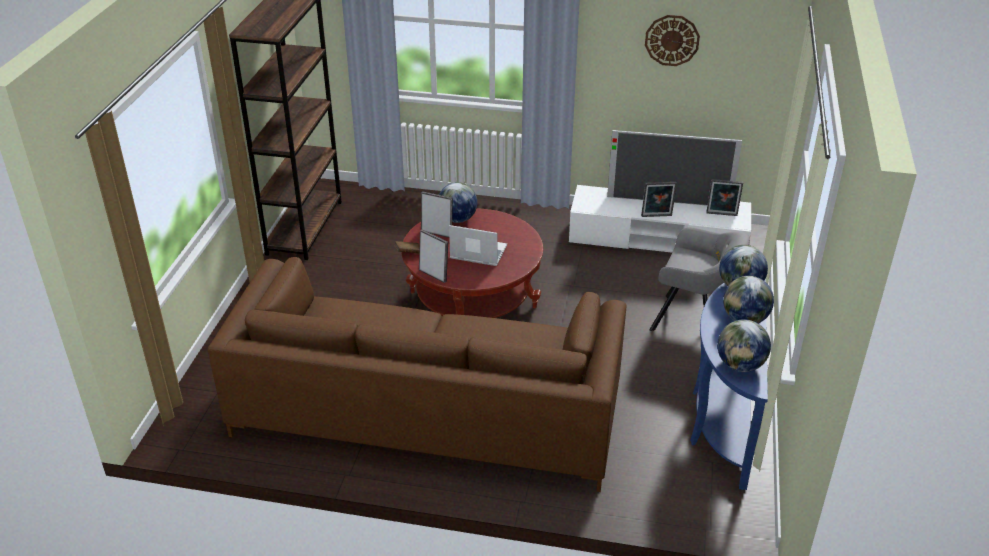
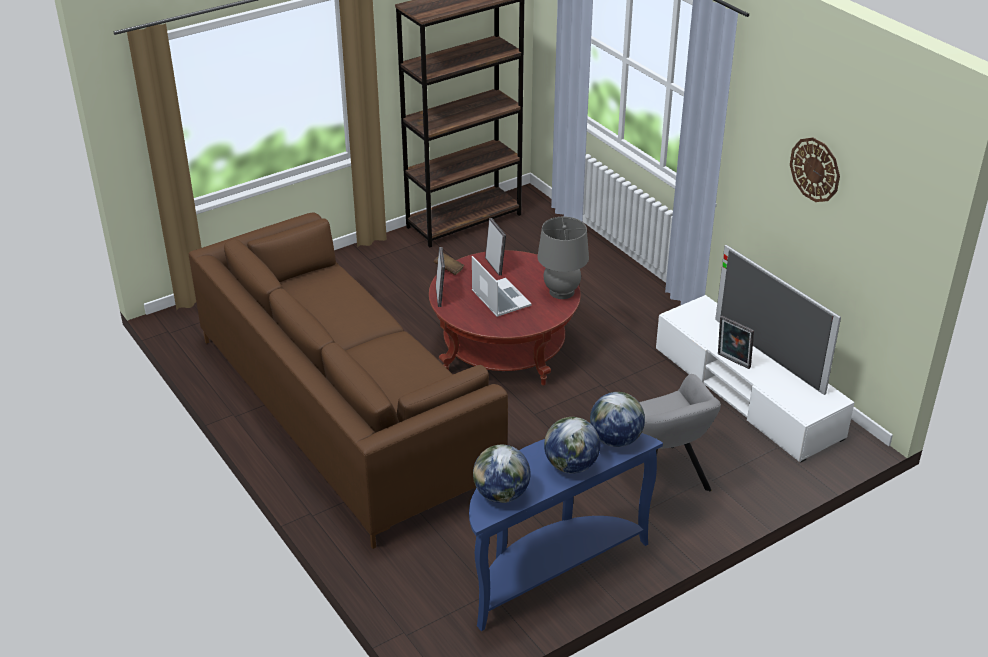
camera: 45 degrees right, 0 degrees up
globe [439,182,477,223] -> none
picture frame [706,179,743,216] -> none
none -> grey table lamp [537,217,589,299]

